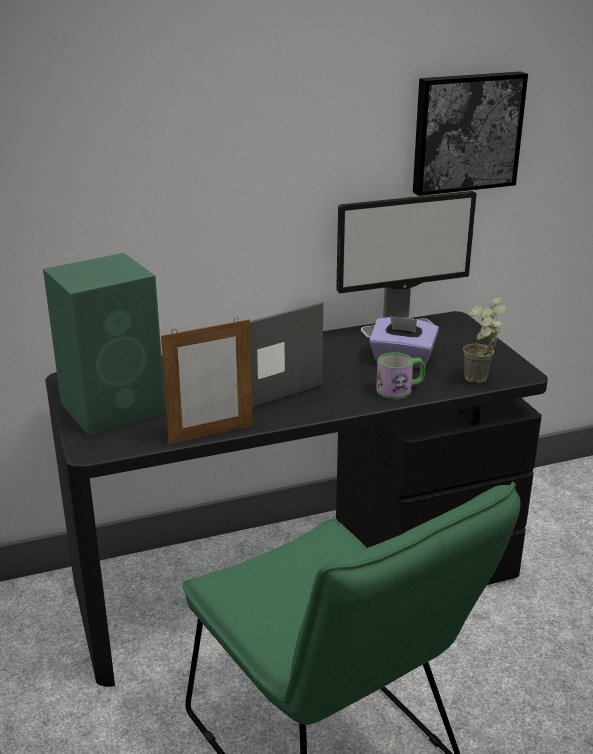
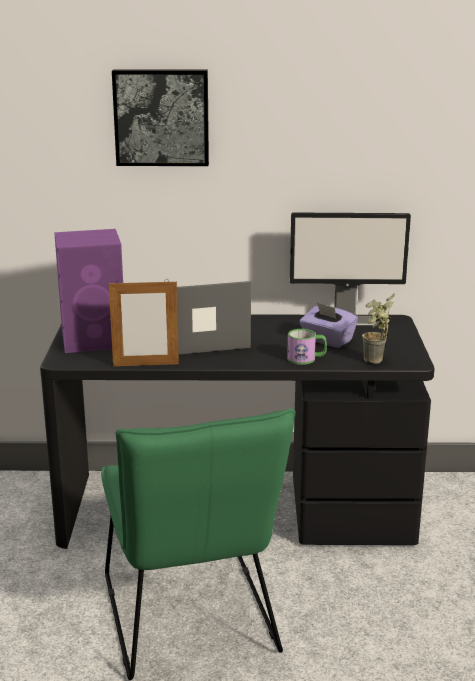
camera: 20 degrees right, 5 degrees down
green speaker [43,253,166,435] -> purple speaker [54,229,123,353]
picture [413,71,528,196] -> picture moved to [112,69,209,166]

